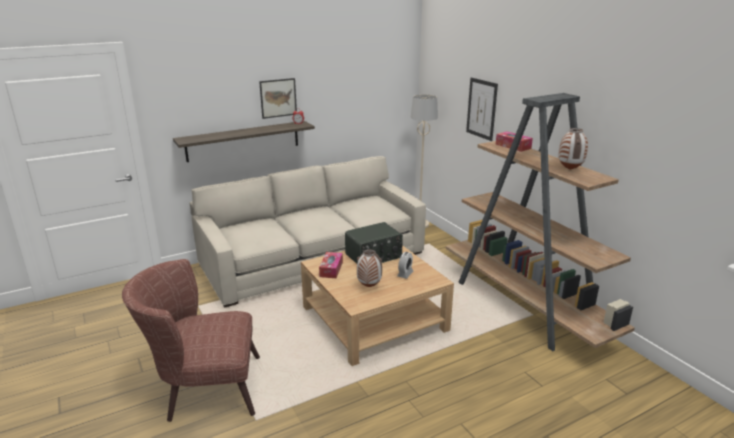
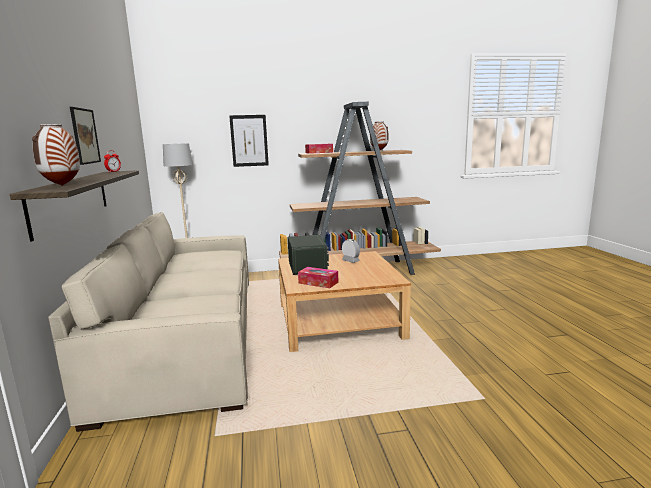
camera: 70 degrees left, 10 degrees down
brown armchair [122,259,260,422] -> none
vase [357,249,382,287] -> vase moved to [32,124,80,186]

